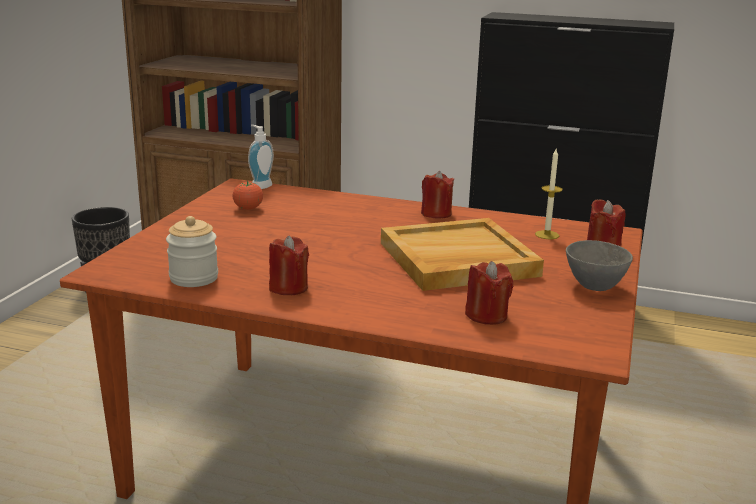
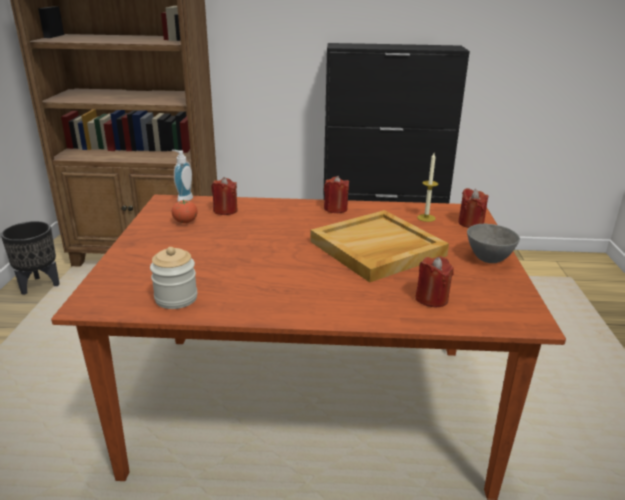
camera: 15 degrees left, 5 degrees up
red candle [269,236,309,295] -> red candle moved to [211,177,238,215]

